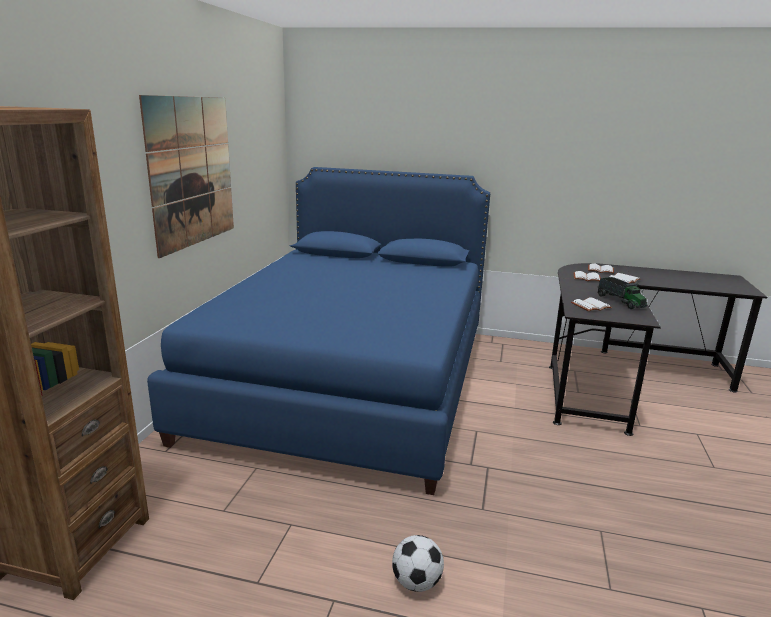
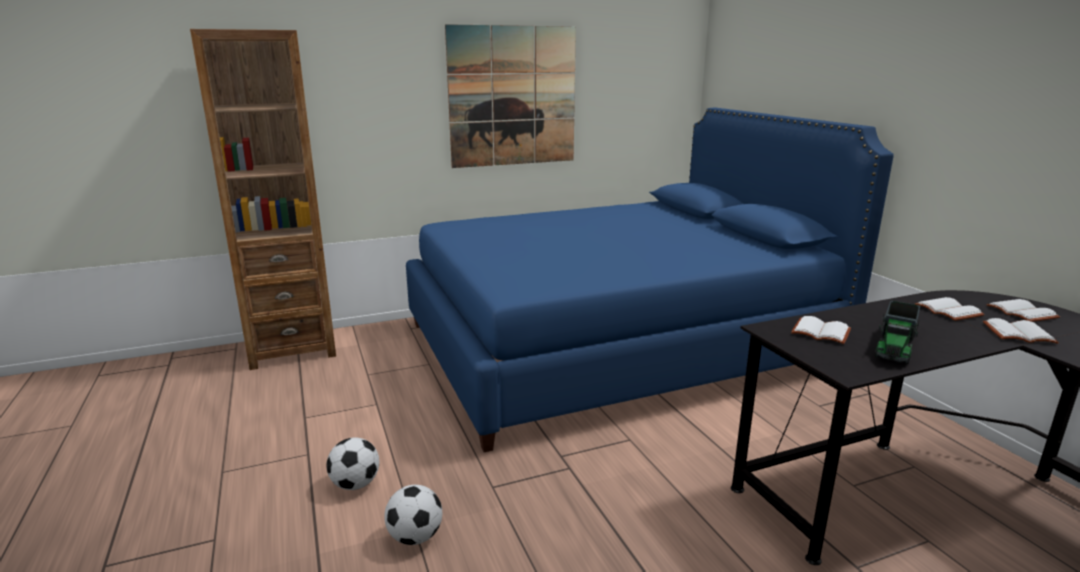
camera: 55 degrees right, 0 degrees up
none -> football [384,485,442,545]

